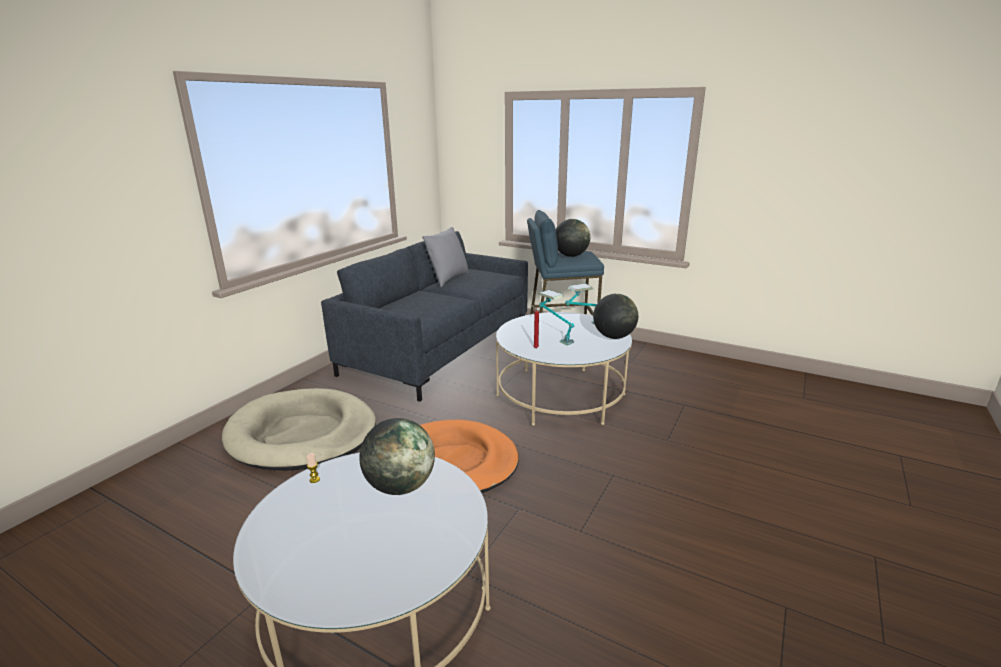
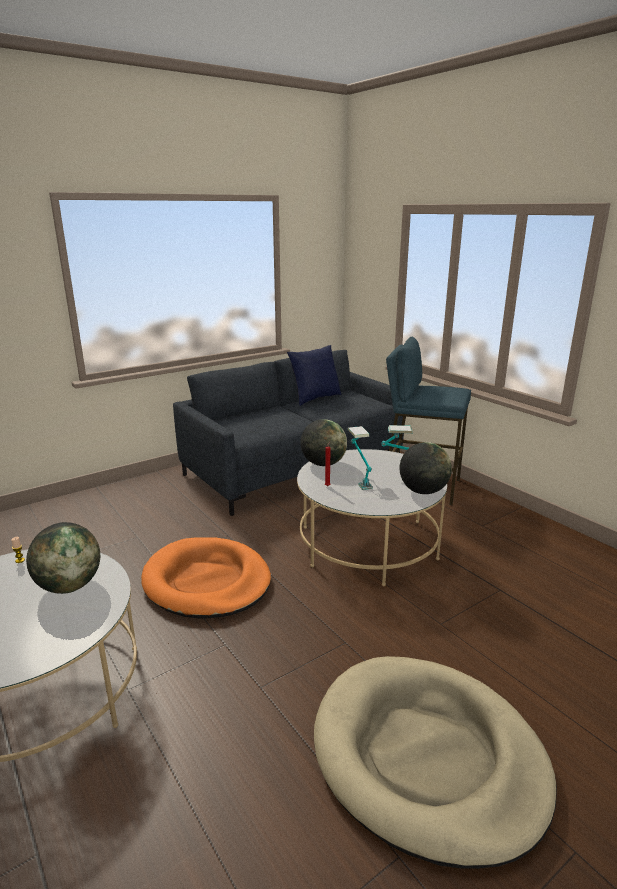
camera: 25 degrees right, 0 degrees up
beige dog bed [222,388,376,471] -> beige dog bed moved to [314,656,557,869]
grey pillow [422,227,469,287] -> blue pillow [287,345,342,406]
globe [556,219,590,257] -> globe moved to [300,419,347,466]

